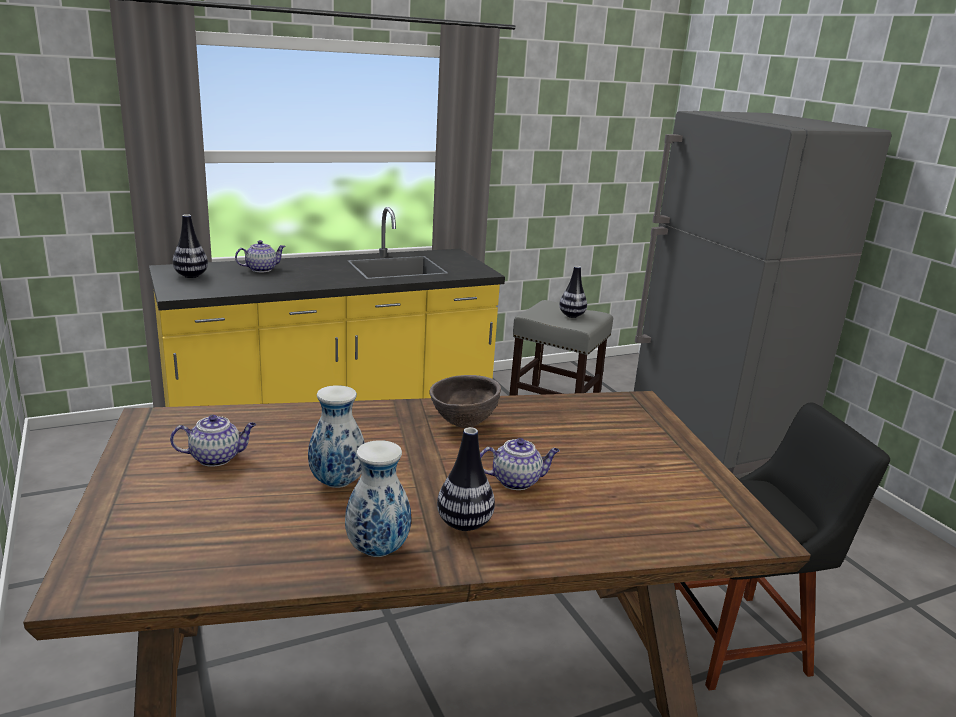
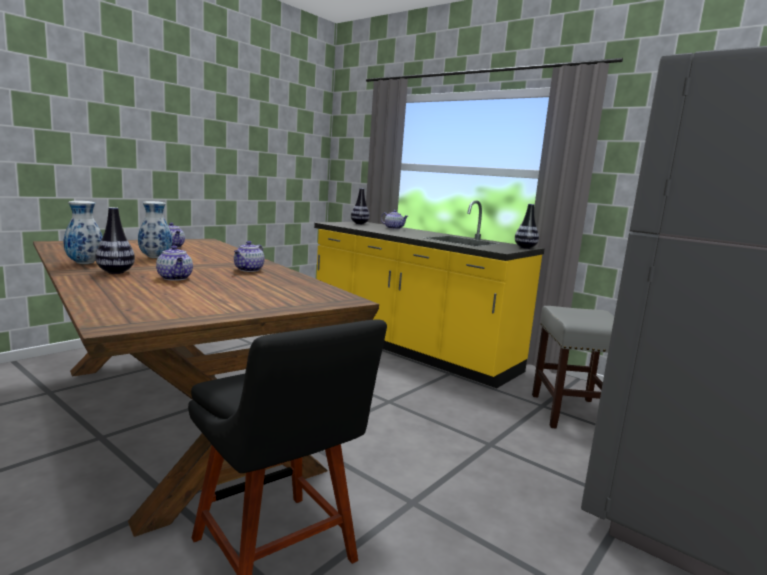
camera: 65 degrees right, 10 degrees down
brown bowl [429,375,501,428] -> teapot [234,241,265,272]
vase [559,266,587,318] -> vase moved to [515,204,539,249]

